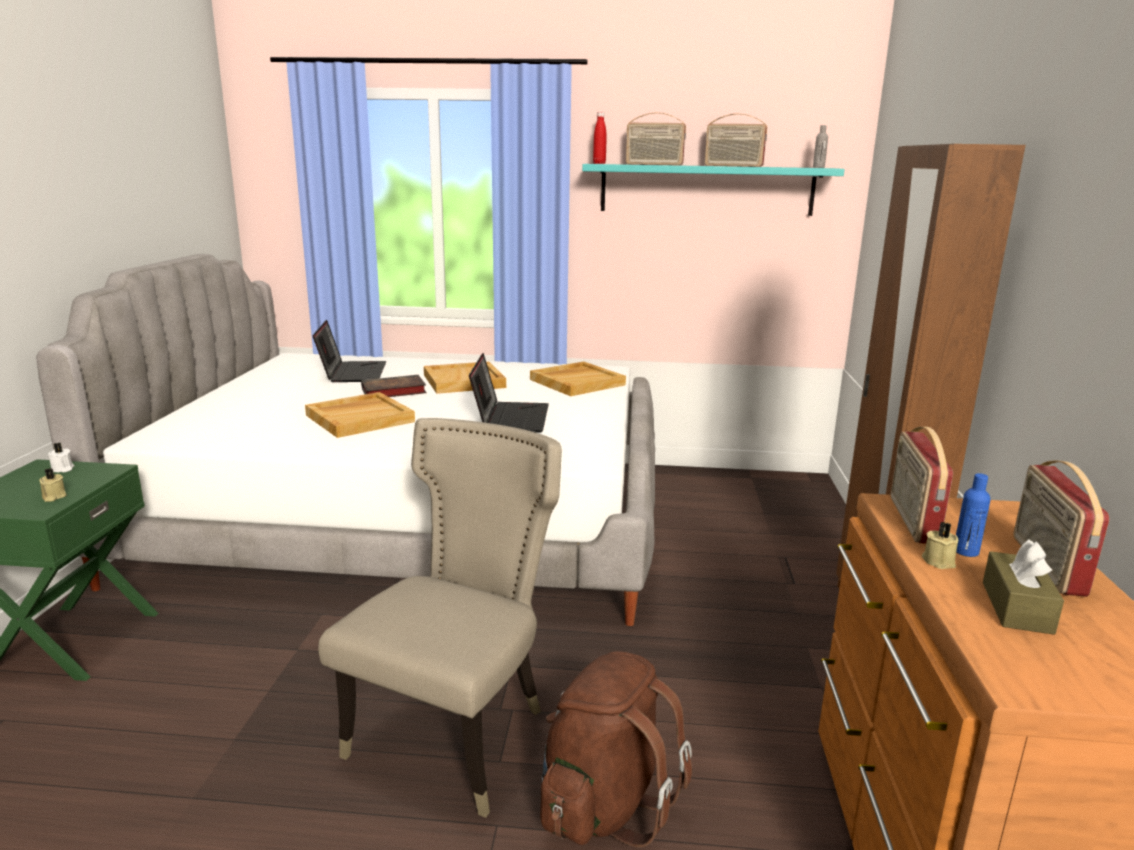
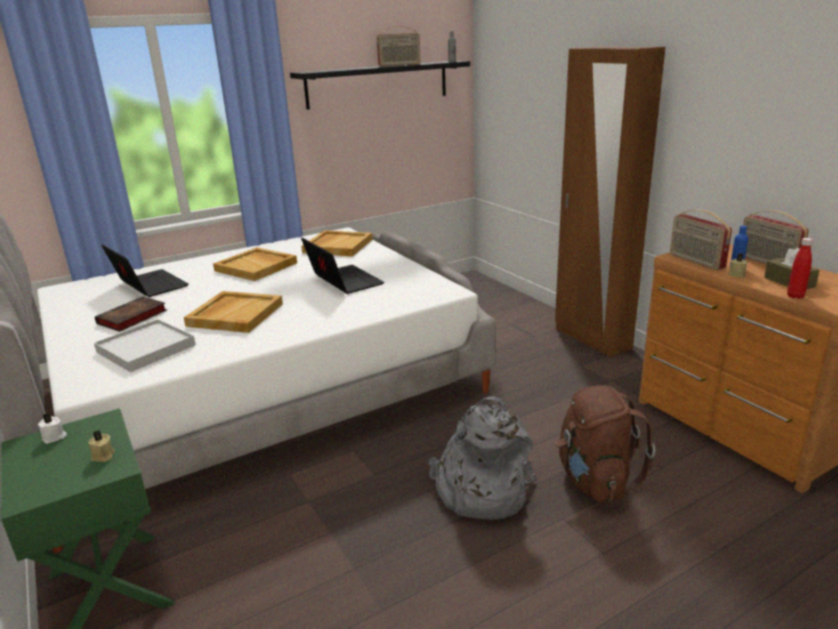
camera: 35 degrees left, 5 degrees up
beige chair [318,418,562,818] -> grey backpack [428,396,536,520]
book [361,375,427,397] -> book moved to [95,296,167,332]
turquoise shelf [582,164,845,216] -> black shelf [290,61,470,110]
red bottle [593,112,607,164] -> red bottle moved to [787,238,813,299]
radio [626,113,686,165] -> none
none -> white tray [94,319,196,372]

